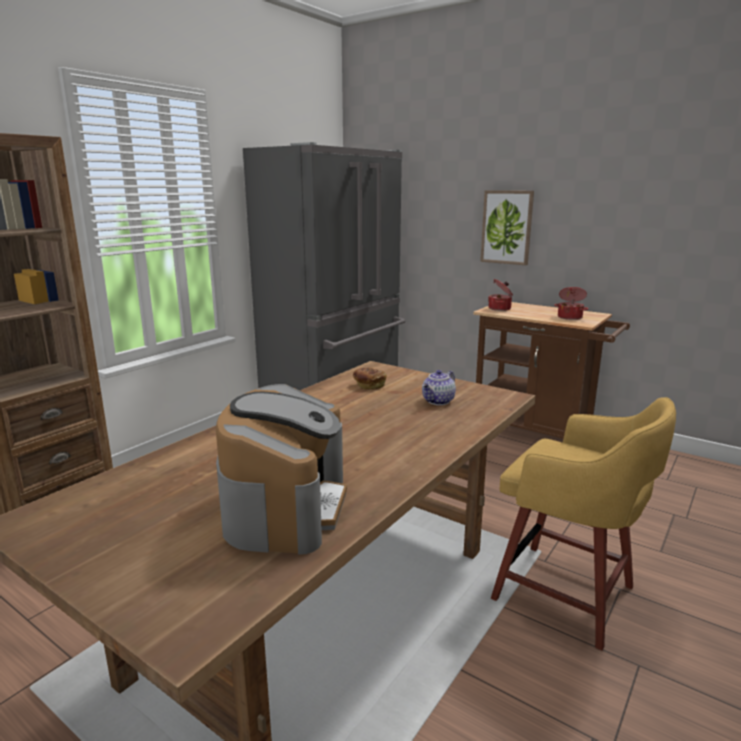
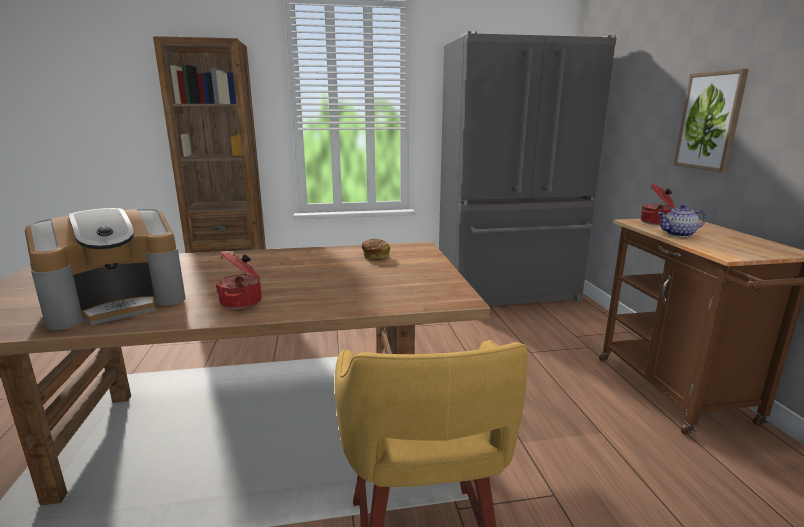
camera: 45 degrees right, 0 degrees up
teapot [422,370,456,405] -> teapot moved to [658,205,706,237]
cooking pot [554,287,588,320] -> cooking pot moved to [216,251,262,309]

